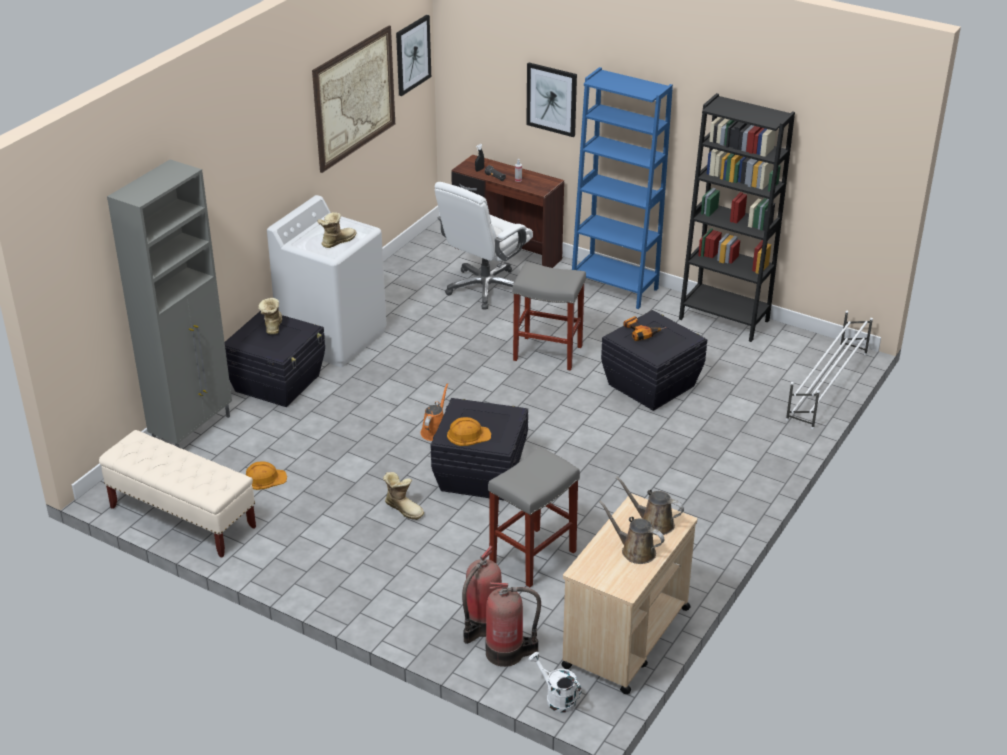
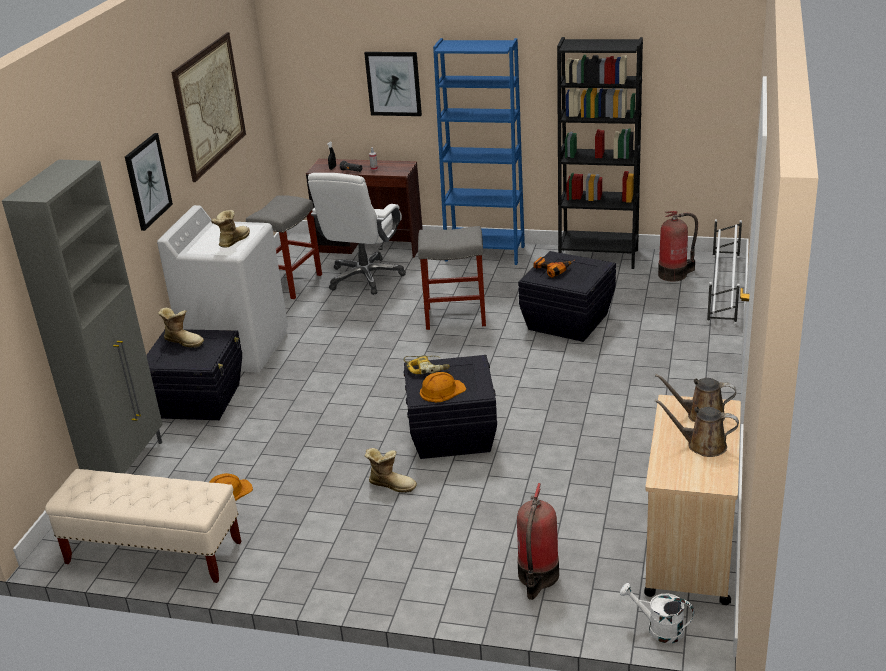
camera: 15 degrees left, 5 degrees down
boot [258,298,282,335] -> boot turned 135 degrees clockwise [158,308,204,348]
picture [396,15,431,96] -> picture moved to [125,133,173,231]
orange watering can [420,383,449,441] -> none
fire extinguisher [486,582,541,667] -> fire extinguisher moved to [658,211,698,282]
grey stool [488,447,580,587] -> grey stool moved to [246,195,322,299]
none -> power drill [404,355,450,375]

